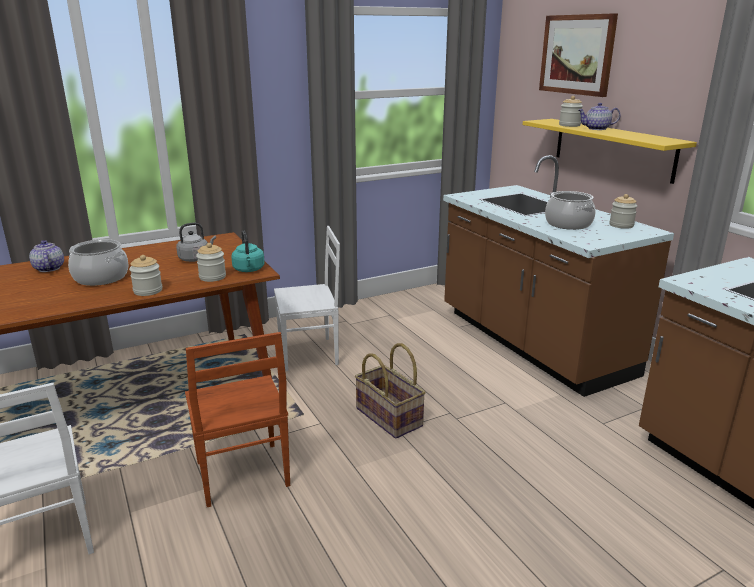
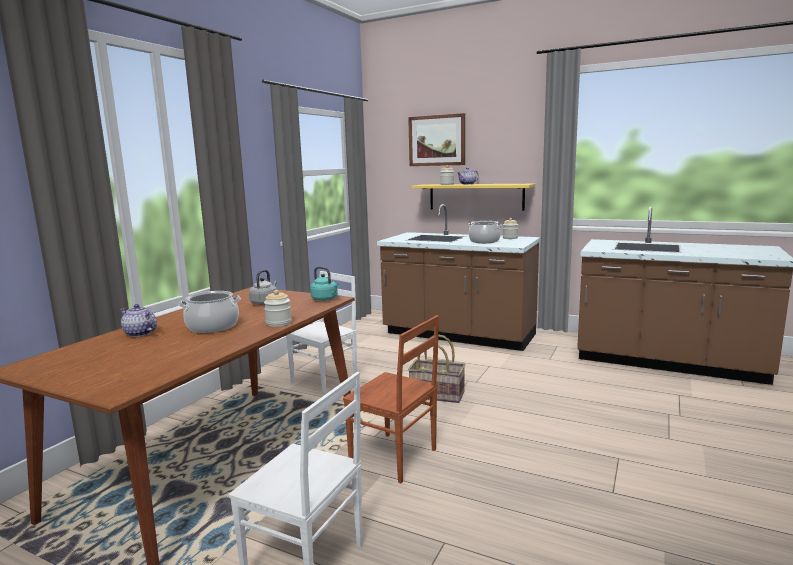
camera: 35 degrees left, 10 degrees down
jar [196,243,226,282] -> none

